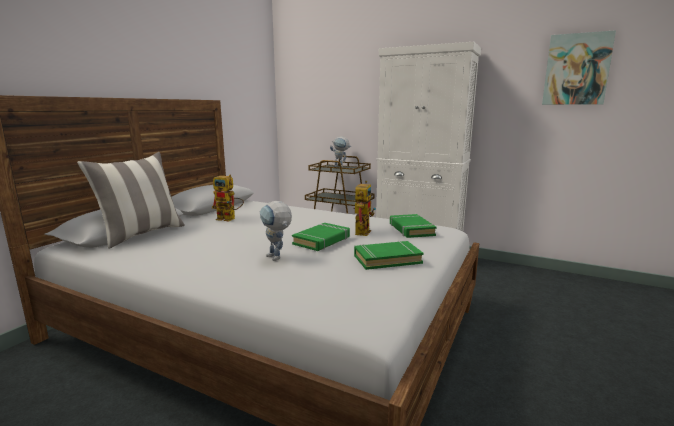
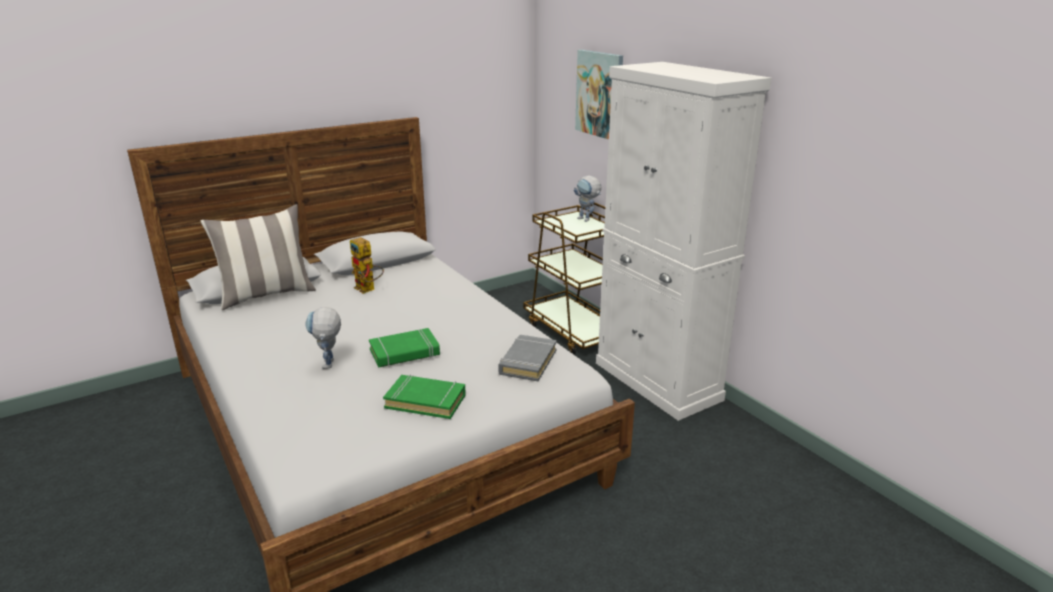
camera: 30 degrees right, 10 degrees up
toy robot [353,181,376,236] -> none
green book [390,214,437,238] -> grey book [498,335,557,381]
picture [542,30,616,105] -> picture moved to [575,50,623,140]

